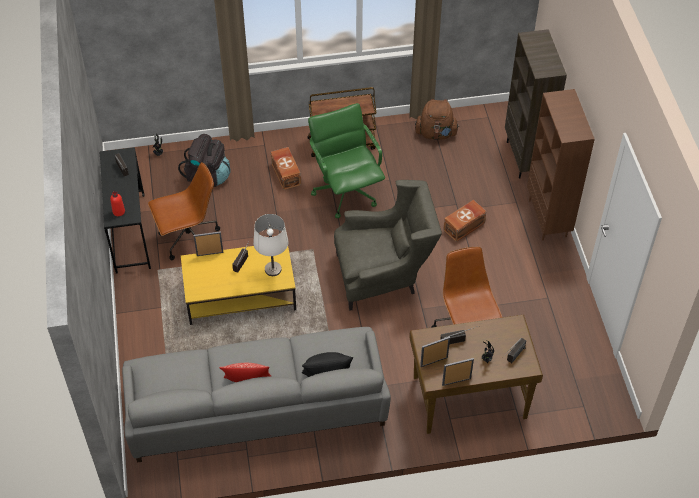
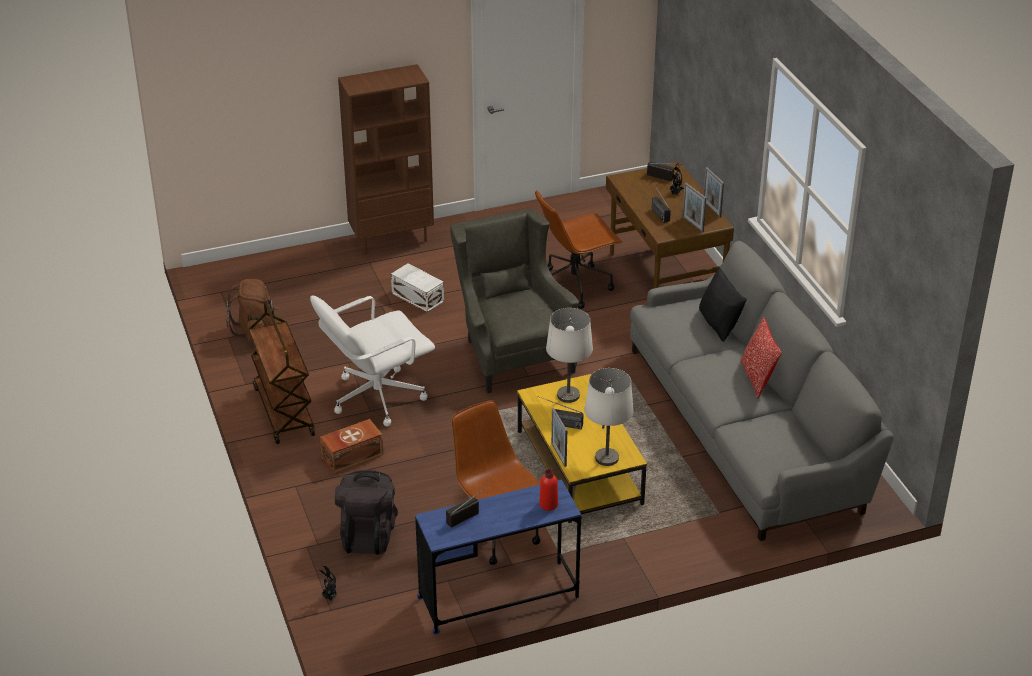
camera: 100 degrees left, 15 degrees down
black desk [100,147,151,273] -> blue desk [415,479,581,635]
green office chair [308,103,385,218] -> white office chair [310,296,435,427]
brown storage box [443,200,486,242] -> white storage box [391,263,444,313]
brown bookcase [505,29,567,179] -> none
none -> white table lamp [584,368,634,466]

